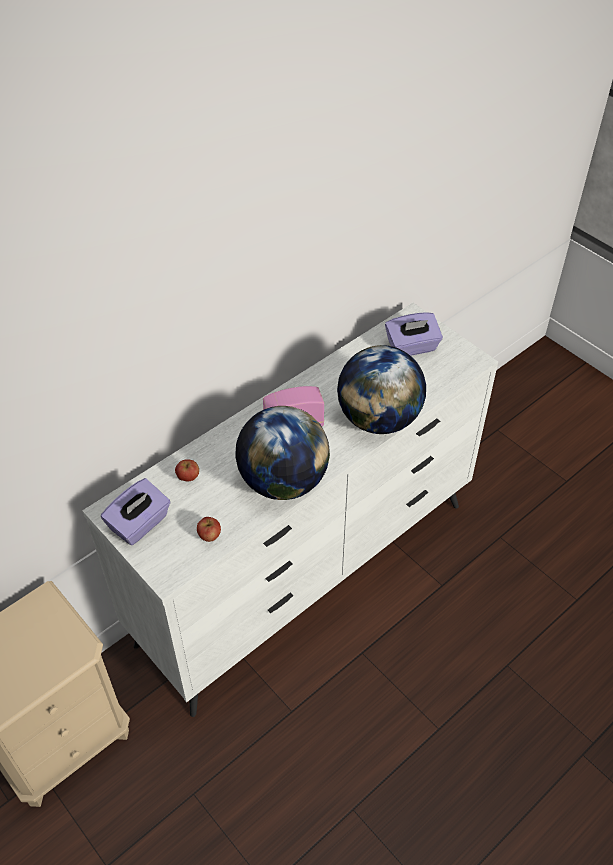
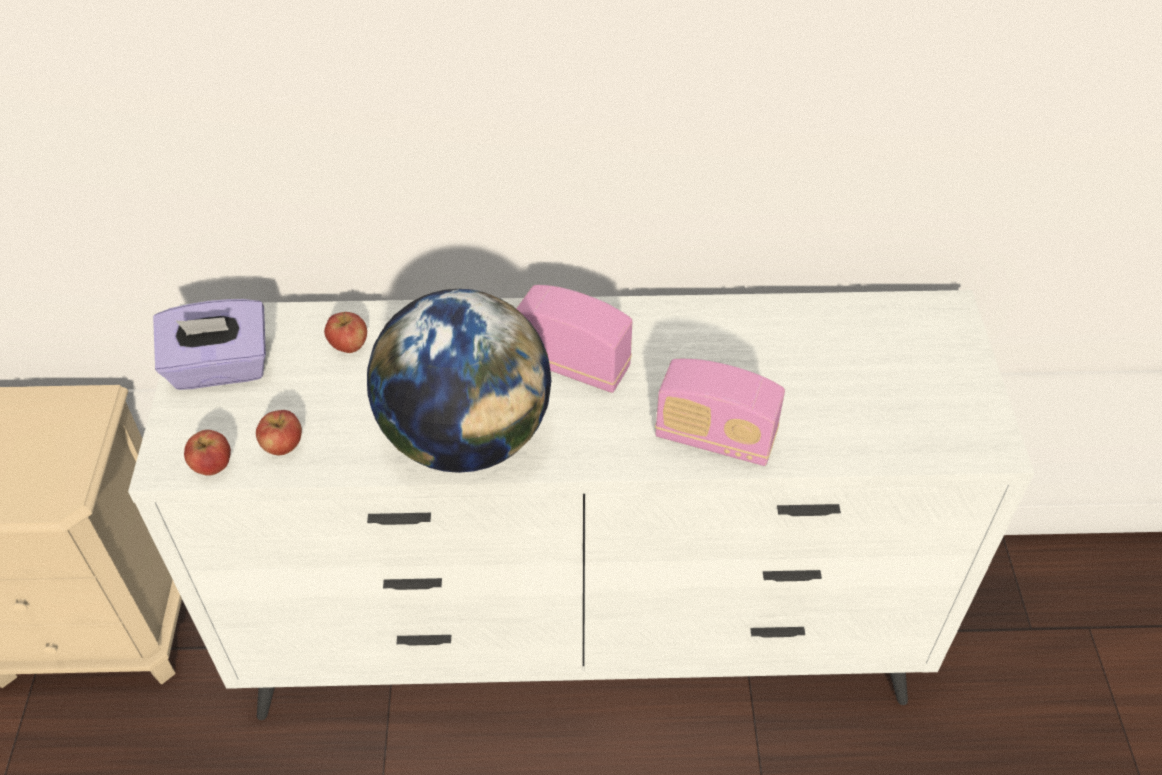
camera: 40 degrees right, 0 degrees up
globe [337,345,426,434] -> radio [655,359,785,466]
purple tissue box [385,312,443,356] -> none
none -> apple [184,430,231,476]

